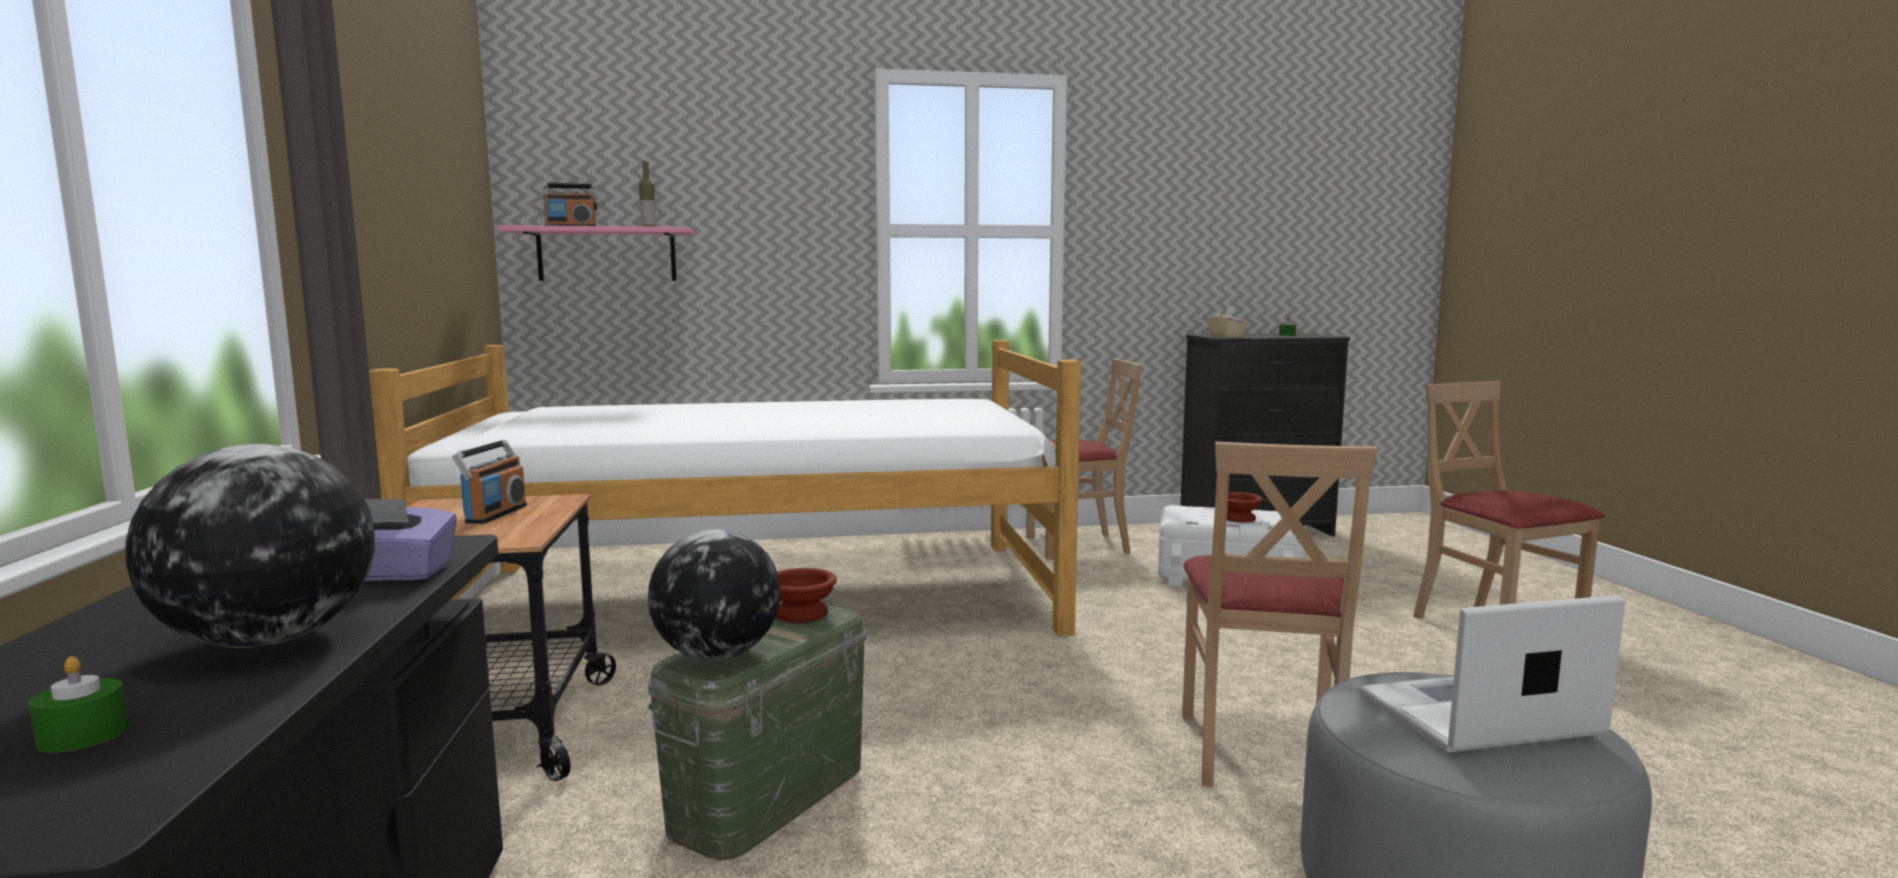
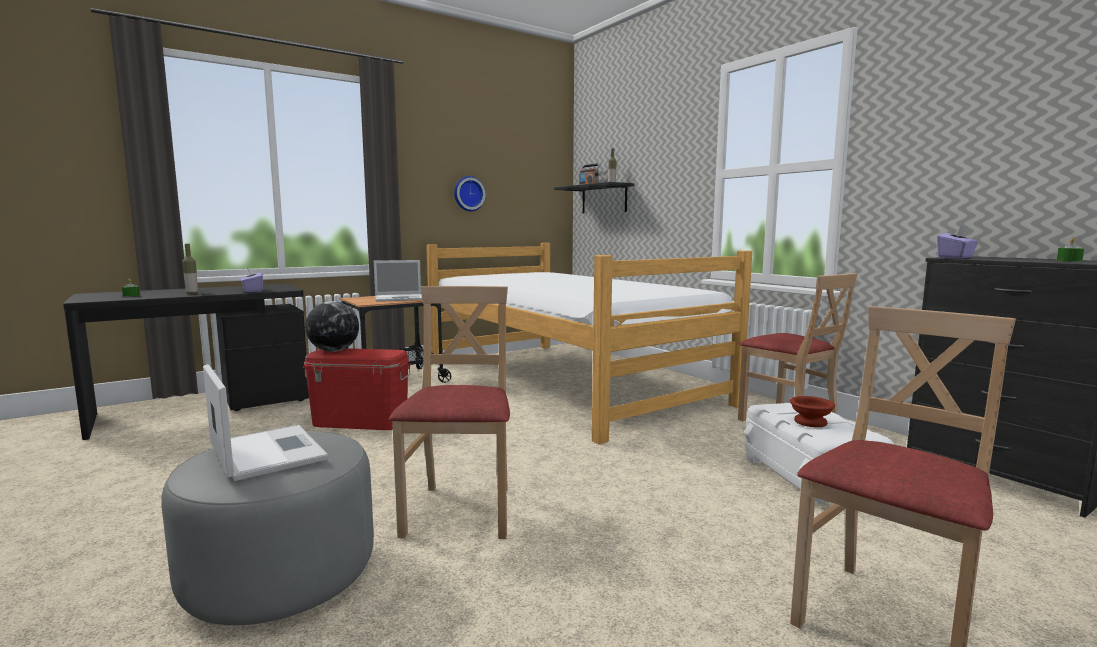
camera: 65 degrees right, 0 degrees up
globe [125,444,375,648] -> bottle [182,244,198,294]
radio [452,440,527,524] -> laptop [374,260,422,302]
pink shelf [498,225,694,281] -> black shelf [554,182,634,213]
green storage box [648,605,866,861] -> red storage box [303,348,411,430]
brown bowl [776,568,837,623] -> none
beige chair [1182,441,1378,787] -> beige chair turned 105 degrees clockwise [389,286,510,539]
beige tissue box [1207,307,1248,338] -> purple tissue box [937,226,978,259]
none -> wall clock [454,176,486,211]

